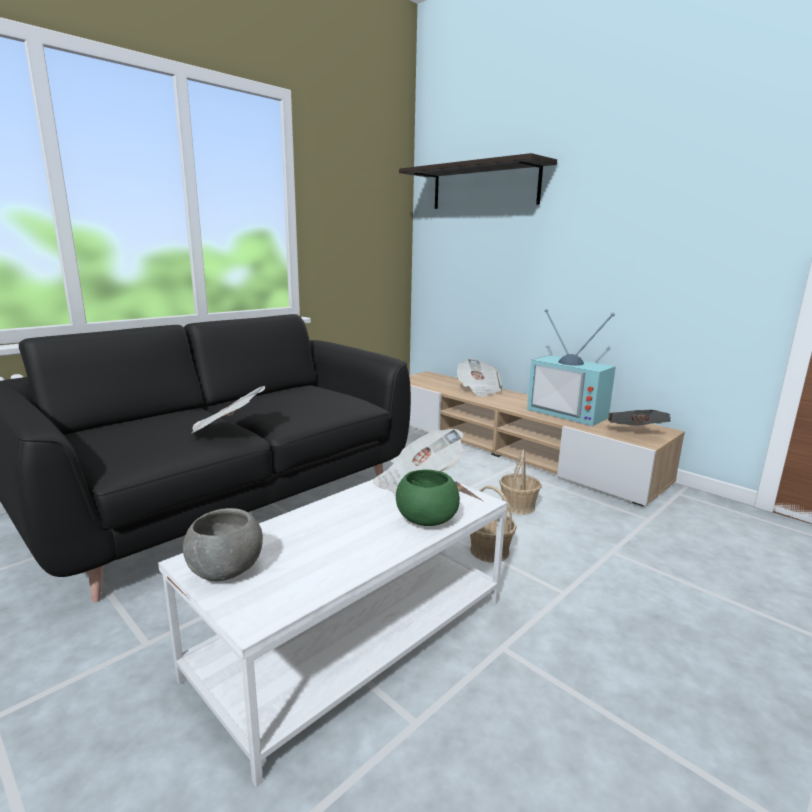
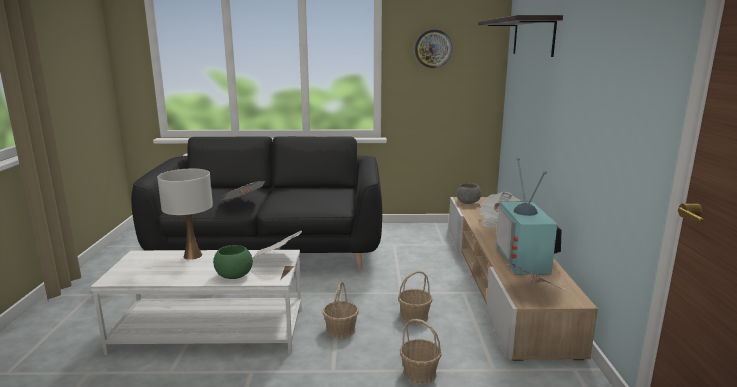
camera: 45 degrees right, 0 degrees up
grey bowl [183,508,263,581] -> grey bowl moved to [457,183,481,204]
none -> white table lamp [157,169,213,260]
none -> basket [400,319,442,385]
none -> wall clock [415,30,452,68]

